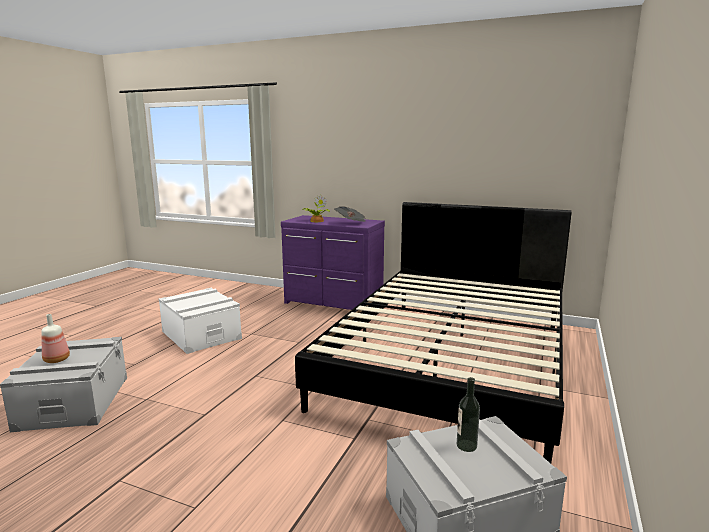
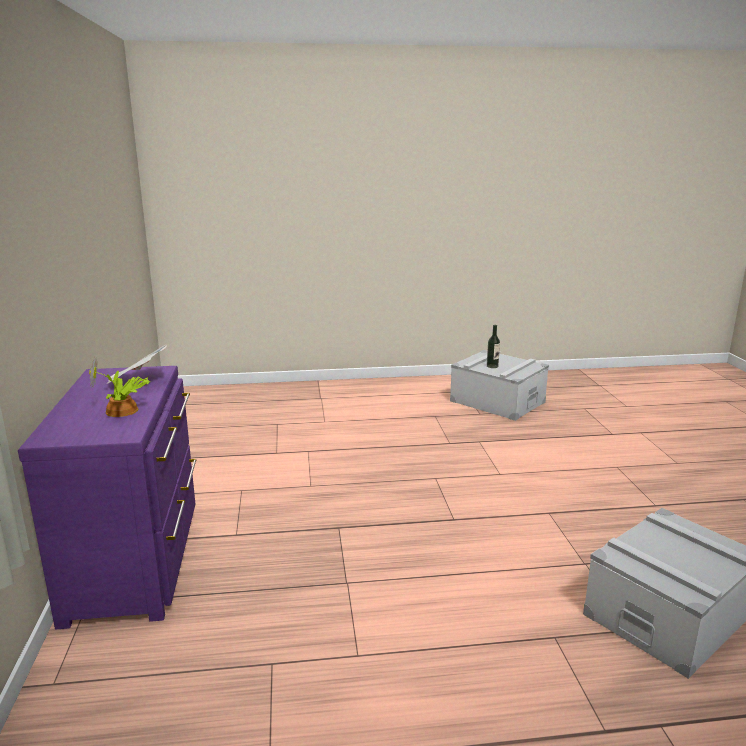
camera: 120 degrees left, 5 degrees up
bottle [41,314,70,363] -> none
white storage box [159,288,242,354] -> none
black bed [295,202,572,463] -> none

